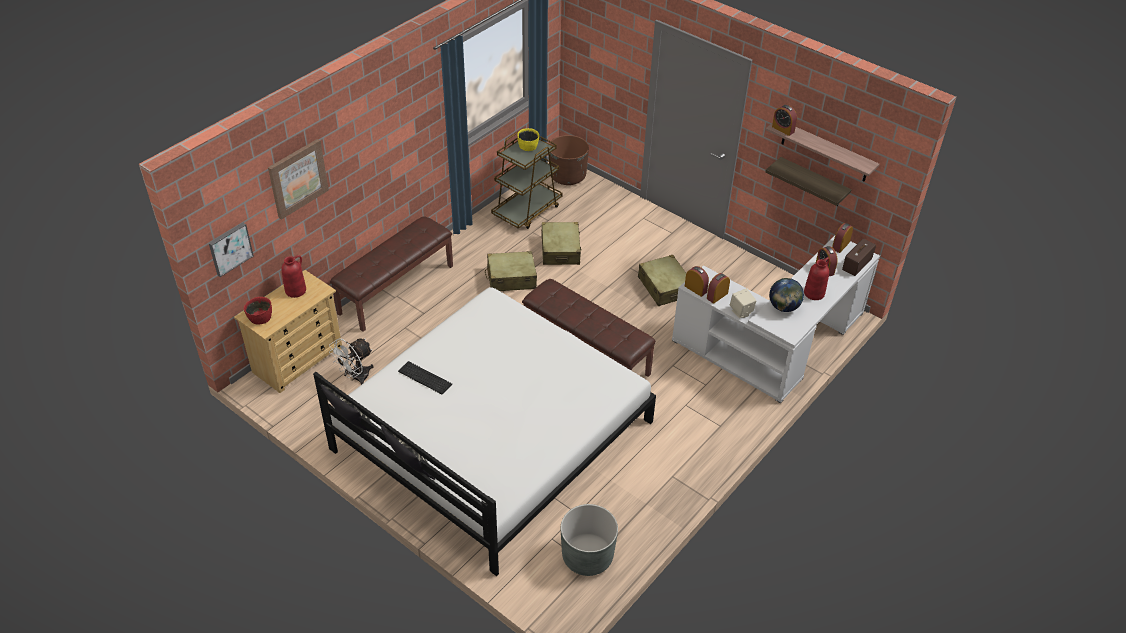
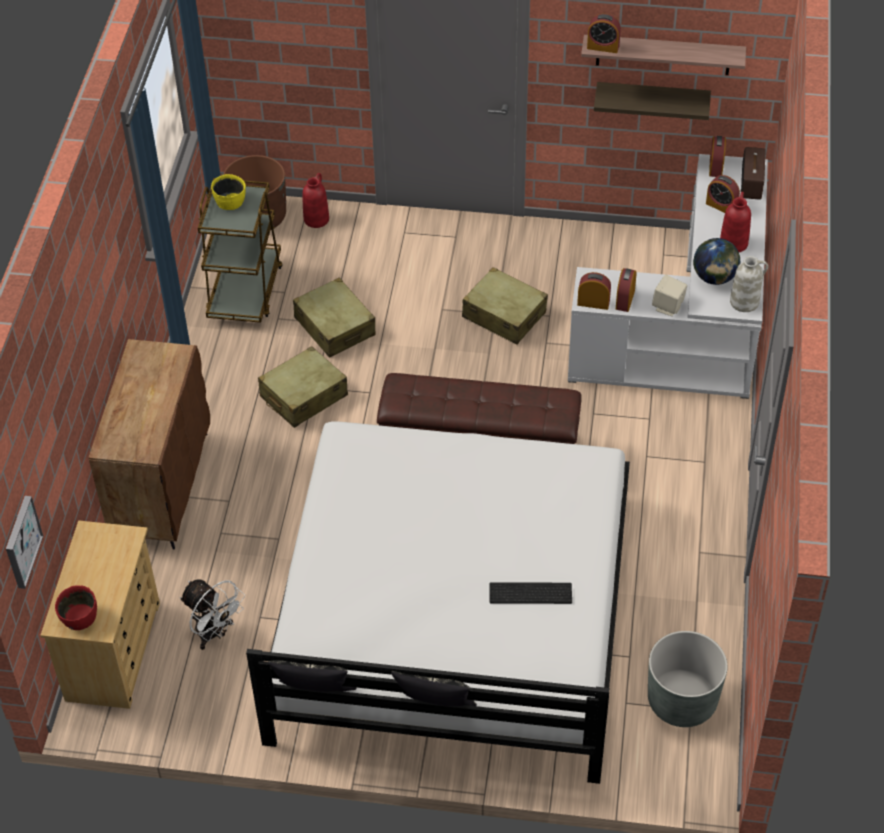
camera: 30 degrees left, 5 degrees up
picture [268,139,329,220] -> none
red vase [282,255,306,298] -> red vase moved to [302,173,329,228]
white fan [329,338,373,385] -> white fan turned 60 degrees counterclockwise [180,579,245,650]
brown bench [330,216,453,332] -> brown cabinet [88,339,210,549]
keyboard [398,361,452,394] -> keyboard moved to [489,582,572,604]
none -> white vase [730,256,768,312]

